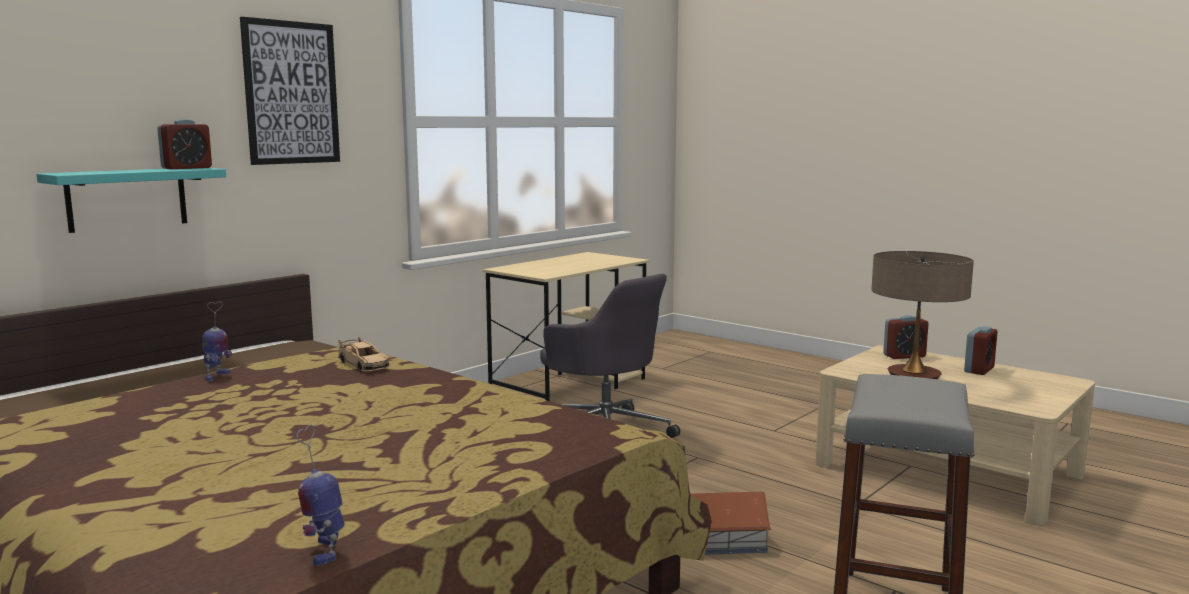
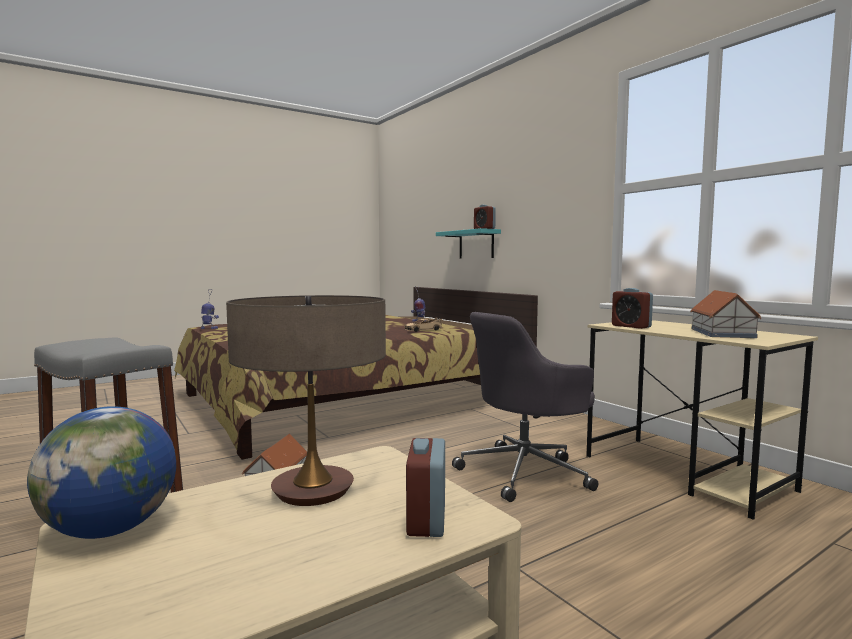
camera: 105 degrees right, 5 degrees down
picture [240,17,340,165] -> none
alarm clock [964,326,998,375] -> alarm clock moved to [612,288,653,329]
none -> globe [27,406,176,539]
none -> toy house [690,290,761,338]

